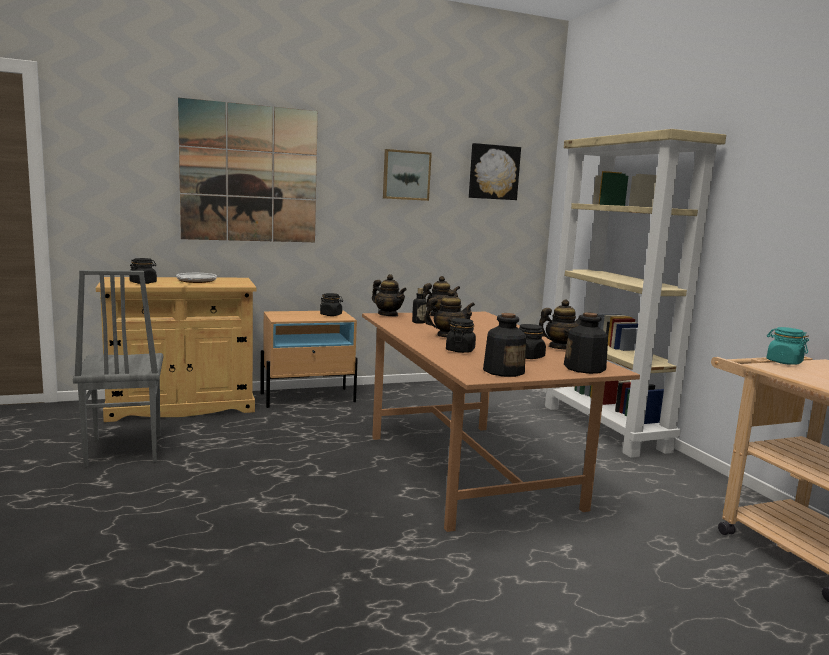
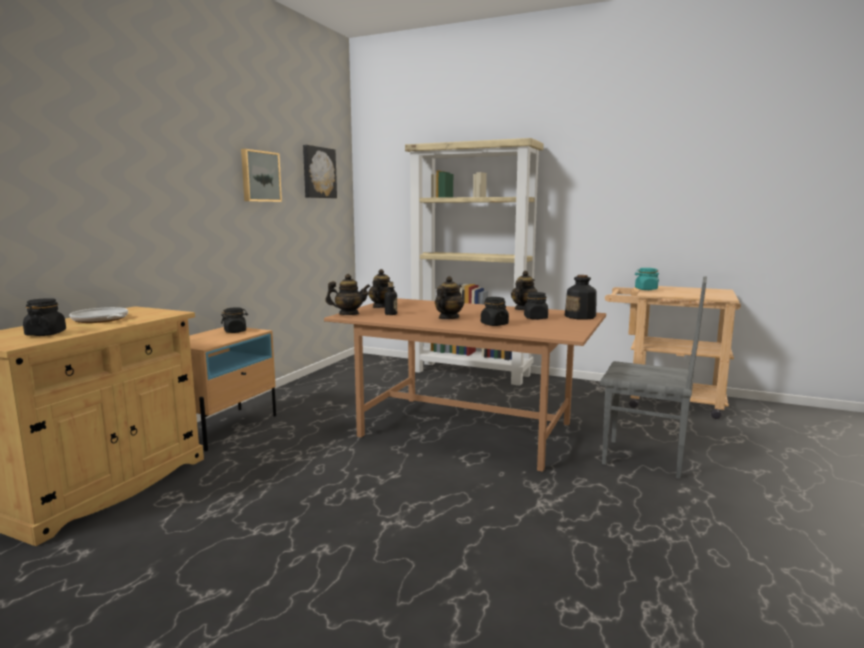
camera: 45 degrees left, 0 degrees up
grey chair [73,270,163,468] -> grey chair moved to [600,276,707,479]
picture [178,98,318,242] -> none
bottle [483,313,526,377] -> none

